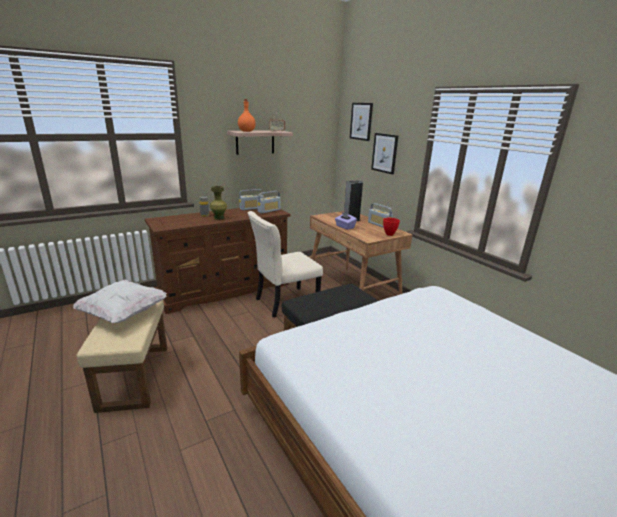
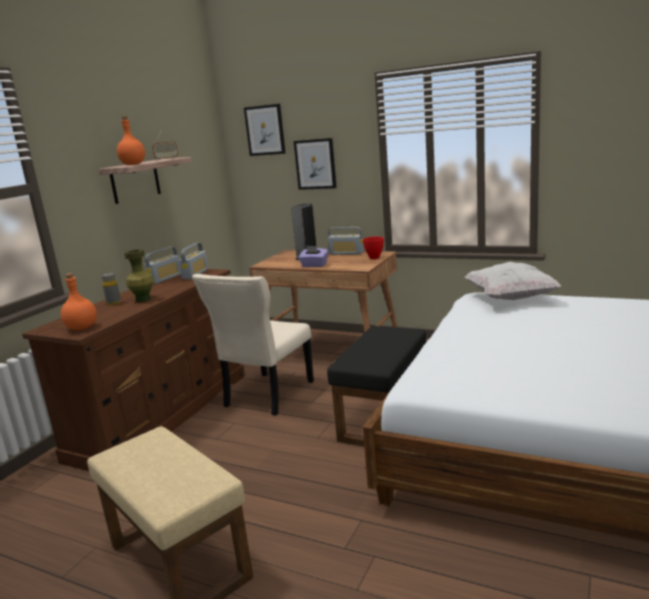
camera: 30 degrees left, 5 degrees down
white pillow [73,279,167,323] -> white pillow moved to [465,262,561,300]
none -> orange bottle [61,273,97,330]

